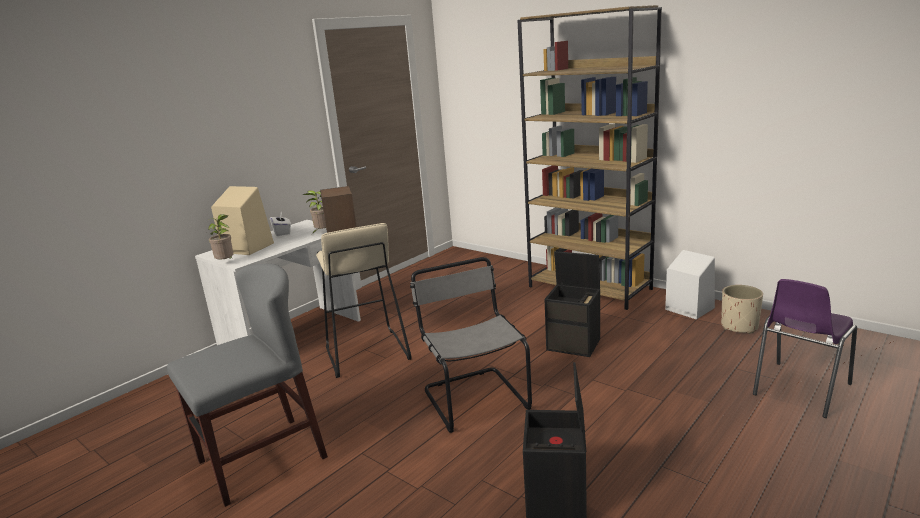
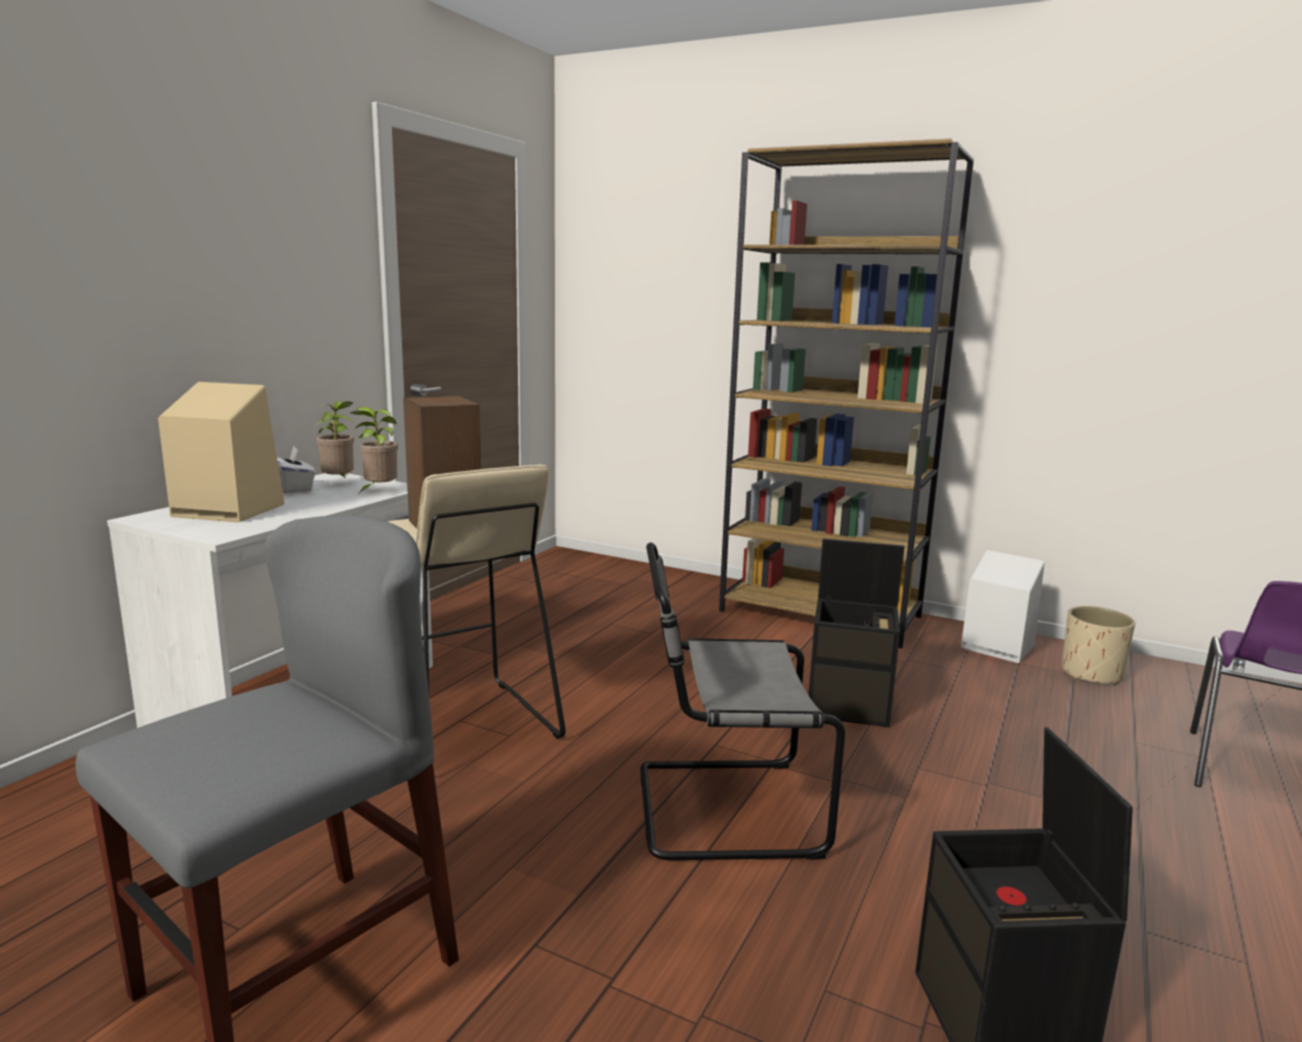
camera: 15 degrees left, 5 degrees down
potted plant [207,214,233,260] -> potted plant moved to [314,401,355,478]
grey chair [410,257,532,433] -> grey chair turned 60 degrees counterclockwise [640,543,845,860]

